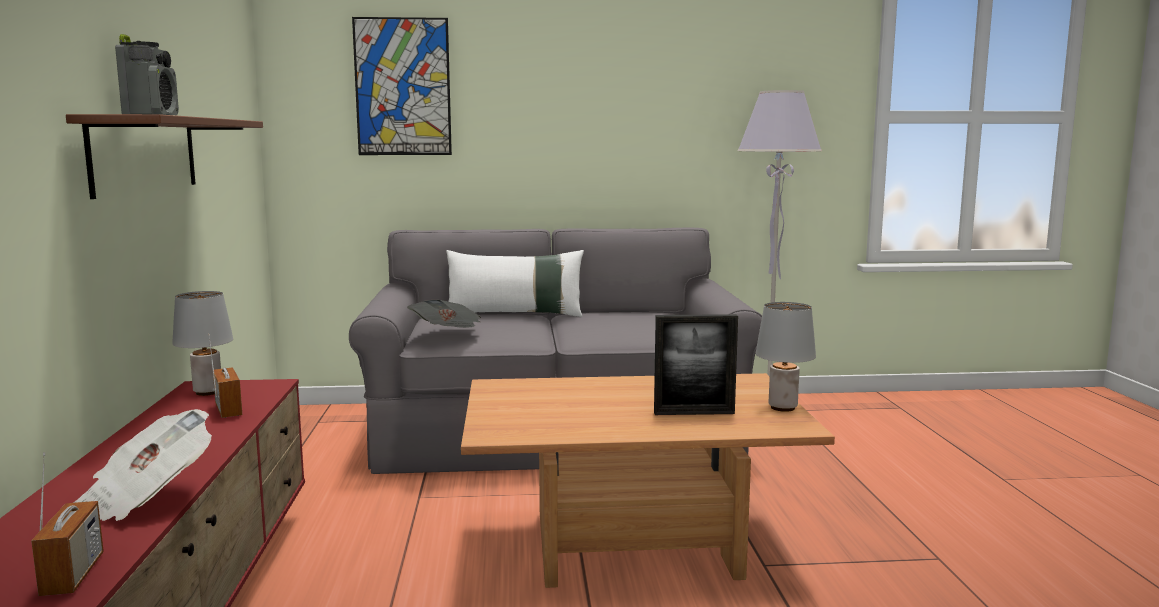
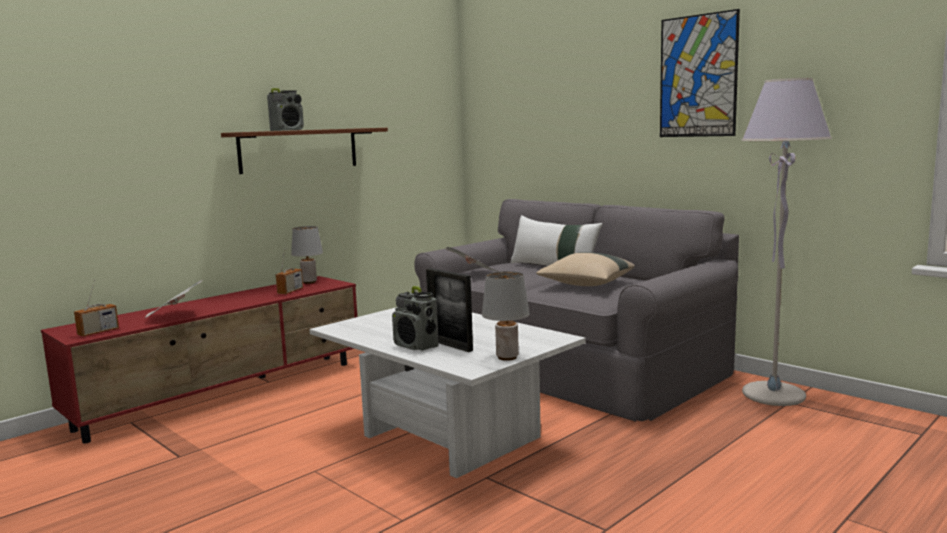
camera: 50 degrees right, 0 degrees up
picture [352,17,452,155] -> picture moved to [660,9,740,137]
brown coffee table [461,373,835,588] -> white coffee table [309,307,586,478]
none -> radio [392,286,439,351]
none -> beige pillow [536,252,635,286]

